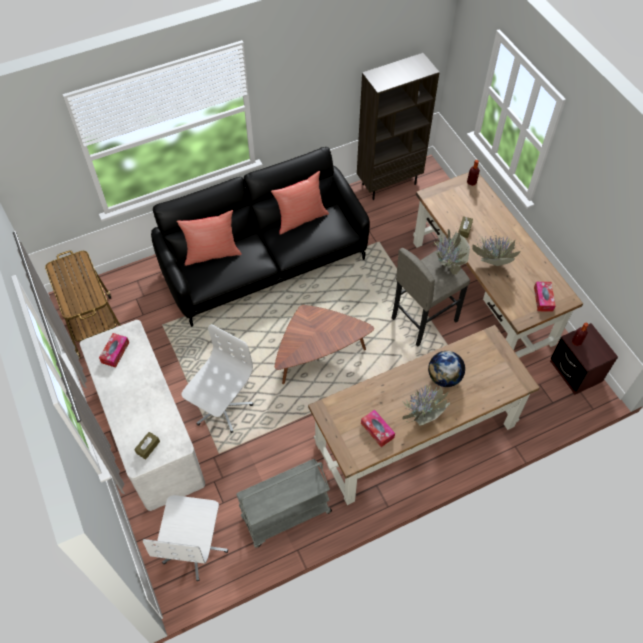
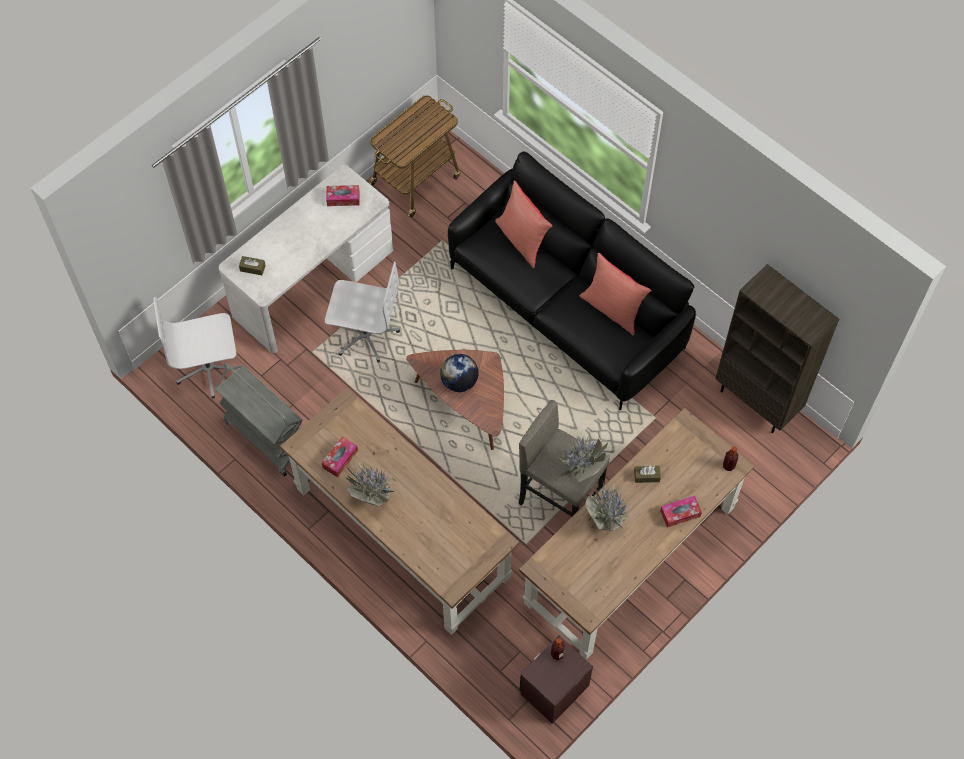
camera: 70 degrees right, 5 degrees up
globe [428,351,465,387] -> globe moved to [440,354,479,392]
tissue box [534,281,556,312] -> tissue box moved to [660,496,702,528]

